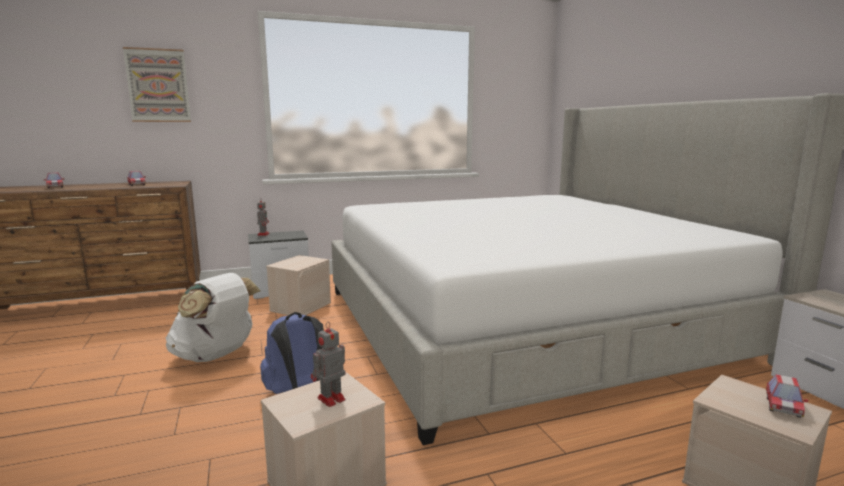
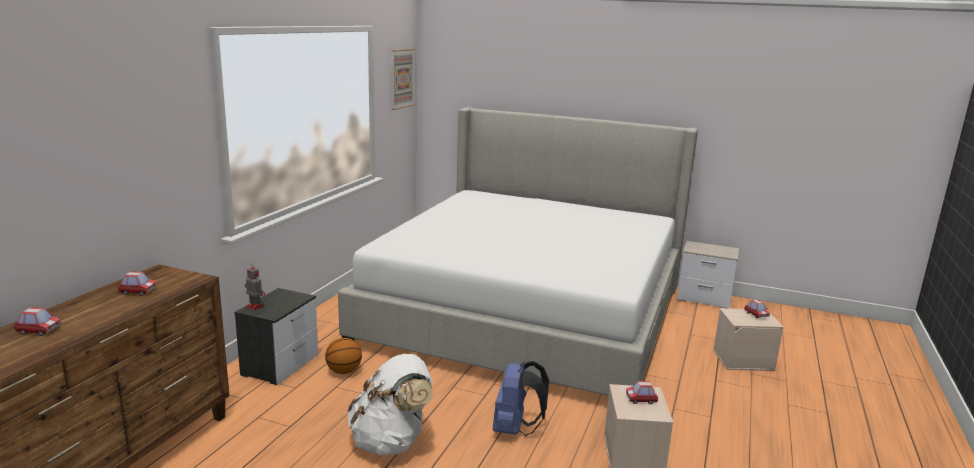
camera: 50 degrees left, 5 degrees up
picture [123,47,191,122] -> picture moved to [391,49,415,110]
beige storage box [266,255,331,315] -> basketball [325,338,362,374]
toy robot [311,322,345,407] -> toy car [626,381,658,404]

